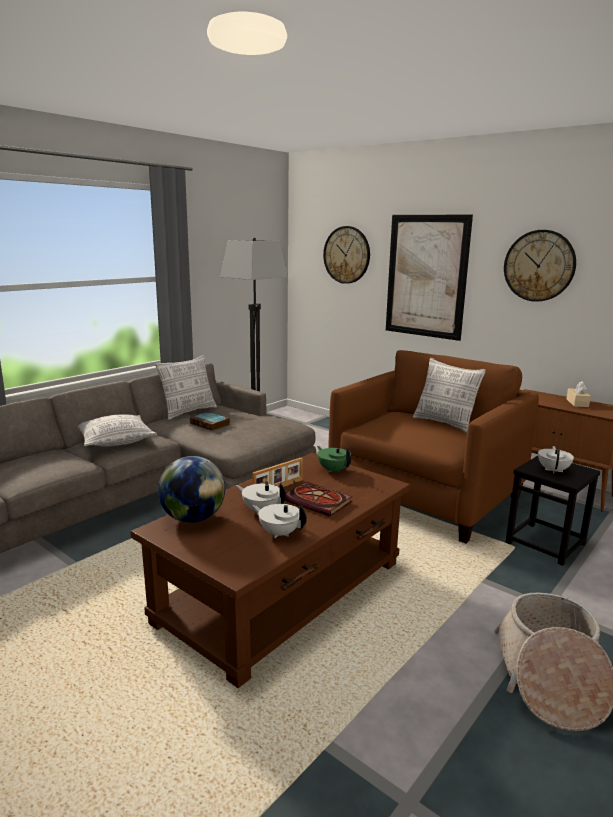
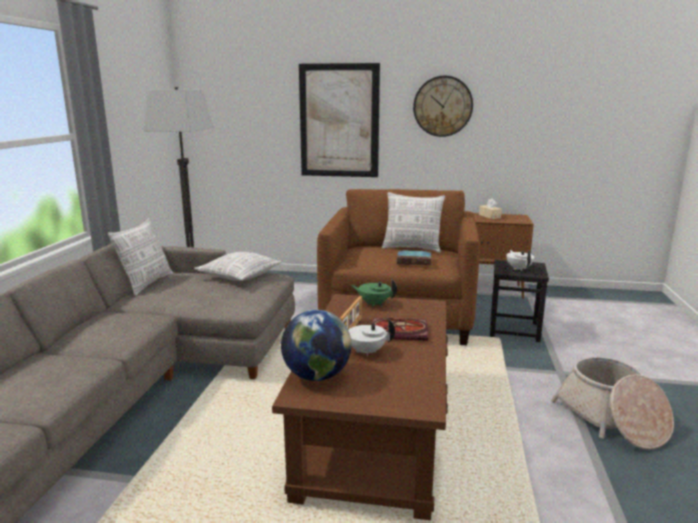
camera: 30 degrees left, 0 degrees up
pillow [78,415,157,446] -> pillow moved to [194,252,283,281]
book [190,412,230,431] -> book moved to [397,250,431,265]
white teapot [252,504,307,538] -> none
wall clock [323,226,370,284] -> none

